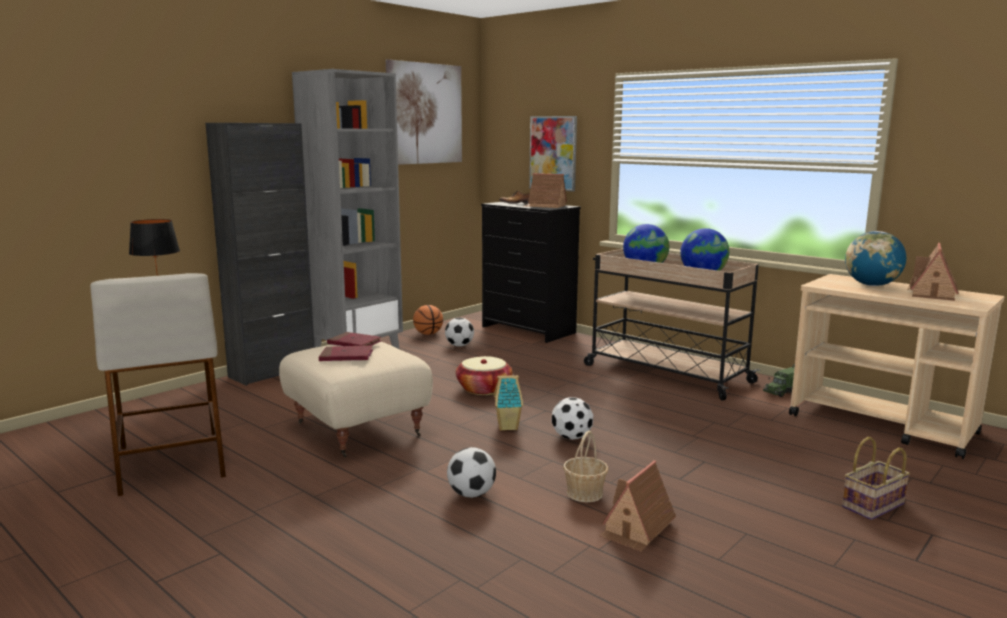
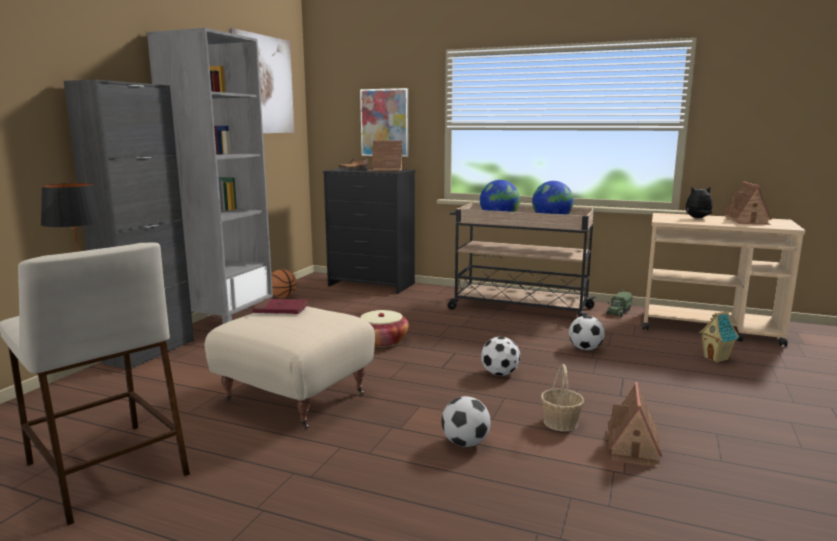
camera: 20 degrees left, 0 degrees up
red book [319,345,373,361] -> none
football [445,317,474,347] -> football moved to [569,316,605,350]
toy house [494,375,523,431] -> toy house moved to [699,311,739,363]
basket [842,437,910,520] -> none
globe [845,231,906,286] -> plush toy [686,186,713,218]

